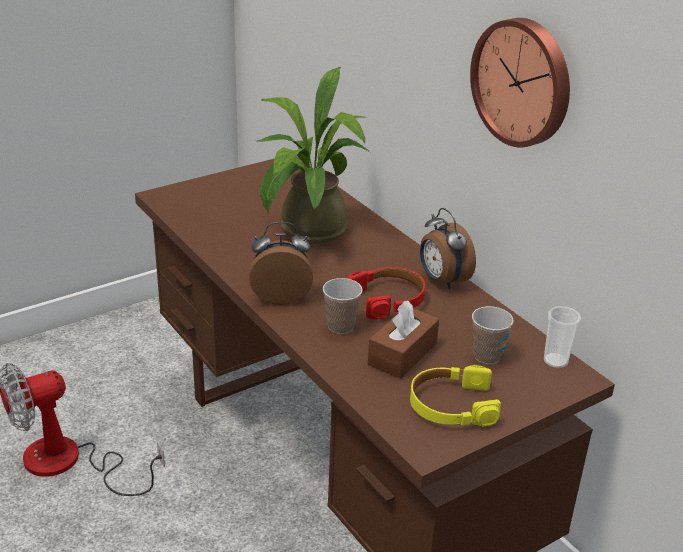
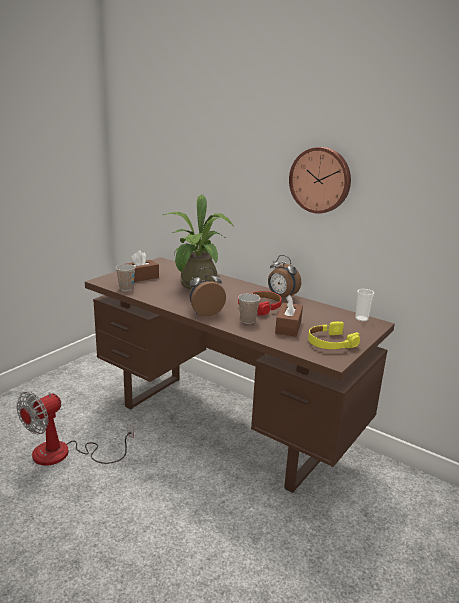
camera: 20 degrees left, 10 degrees down
cup [472,306,514,364] -> cup moved to [116,264,136,291]
none -> brown tissue box [127,251,159,282]

